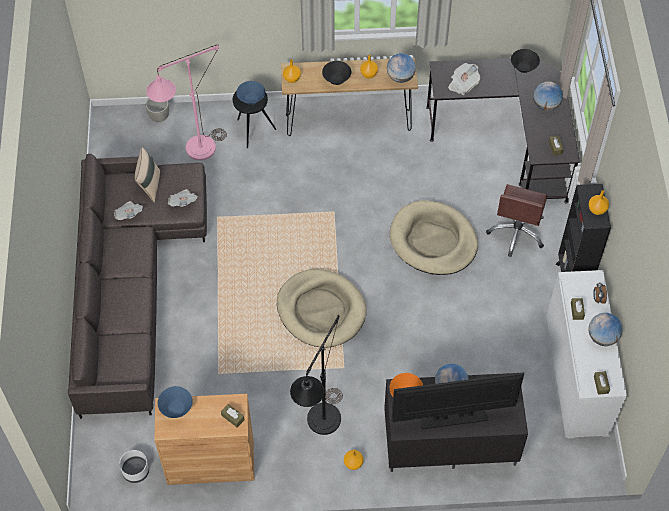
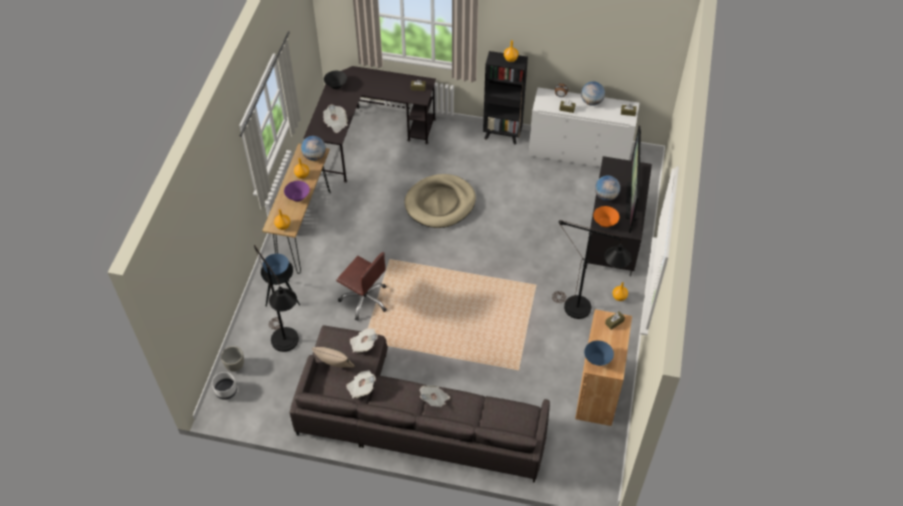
camera: 75 degrees left, 5 degrees down
white planter [119,450,149,483] -> white planter moved to [212,372,237,400]
pink floor lamp [146,44,227,160] -> black floor lamp [254,245,299,352]
beige dog bed [277,269,367,347] -> none
black bowl [322,61,351,85] -> purple bowl [284,181,310,202]
brown office chair [486,184,548,257] -> brown office chair moved to [336,252,387,321]
globe [533,81,563,111] -> none
none -> newspaper [419,385,450,407]

